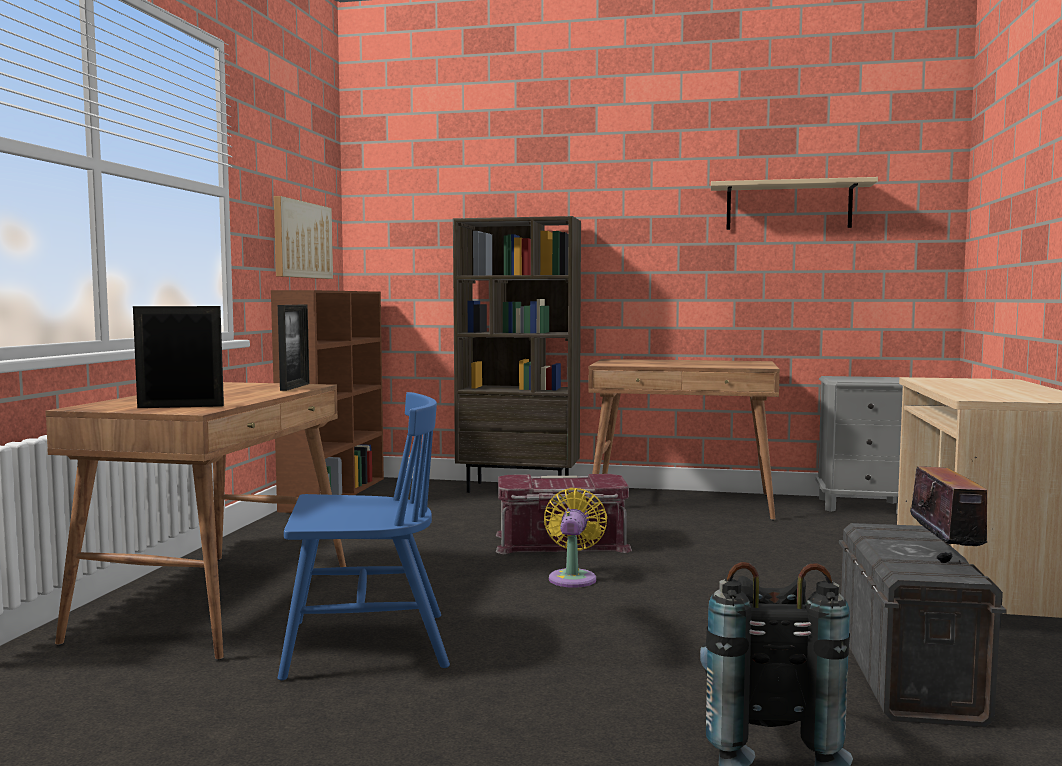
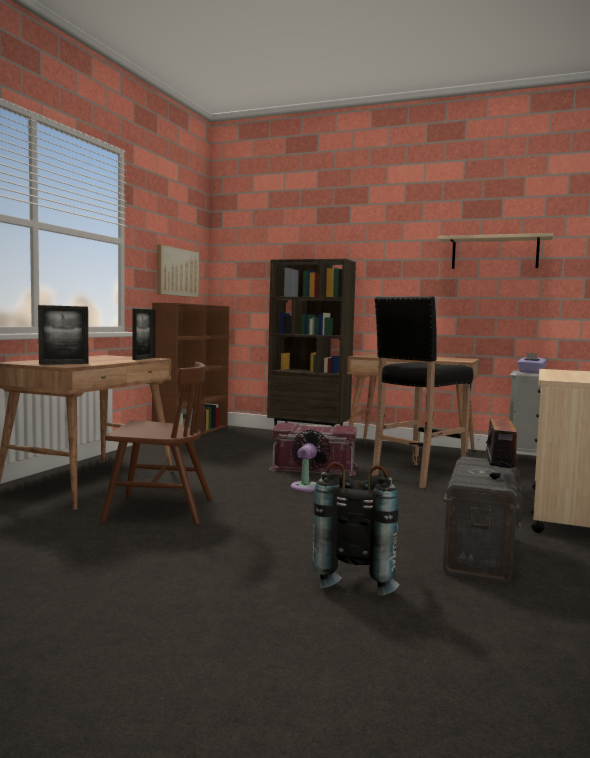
camera: 10 degrees right, 0 degrees up
picture frame [133,306,224,408] -> picture frame turned 150 degrees clockwise [38,305,89,365]
blue chair [278,392,450,680] -> brown chair [100,362,212,525]
yellow fan [544,488,607,588] -> black fan [291,430,331,492]
none -> black stool [372,296,473,488]
none -> purple tissue box [517,353,547,373]

